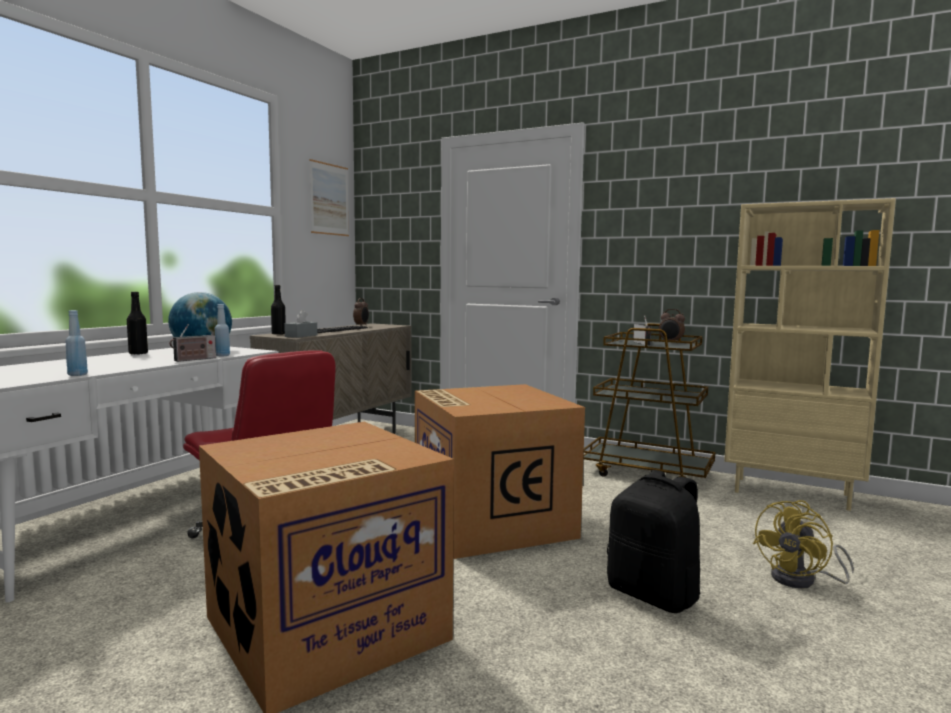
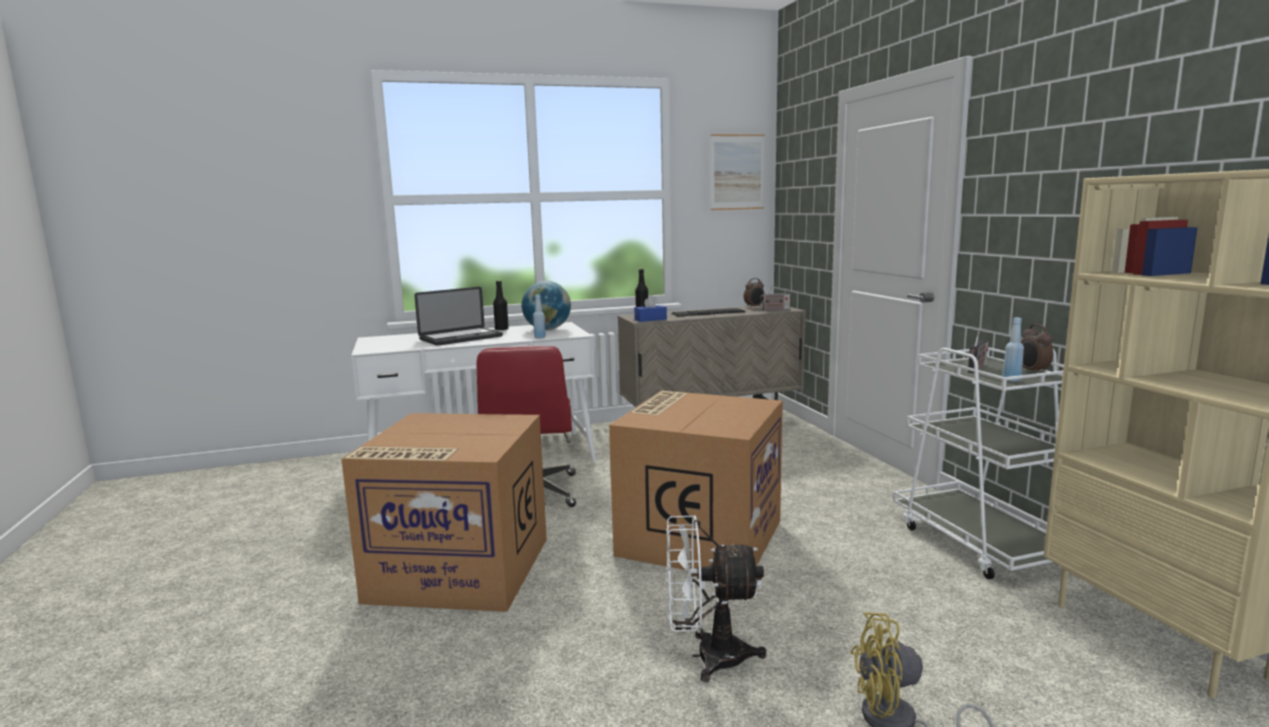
camera: 45 degrees right, 5 degrees up
blue bottle [65,310,88,376] -> blue bottle moved to [1003,318,1024,382]
radio [170,324,216,362] -> radio moved to [760,285,790,311]
grey tissue box [284,310,318,338] -> blue tissue box [634,295,667,322]
brown cart [583,323,715,488] -> white cart [893,347,1064,579]
black backpack [607,470,700,613] -> white fan [666,516,767,682]
none -> laptop [414,287,503,346]

